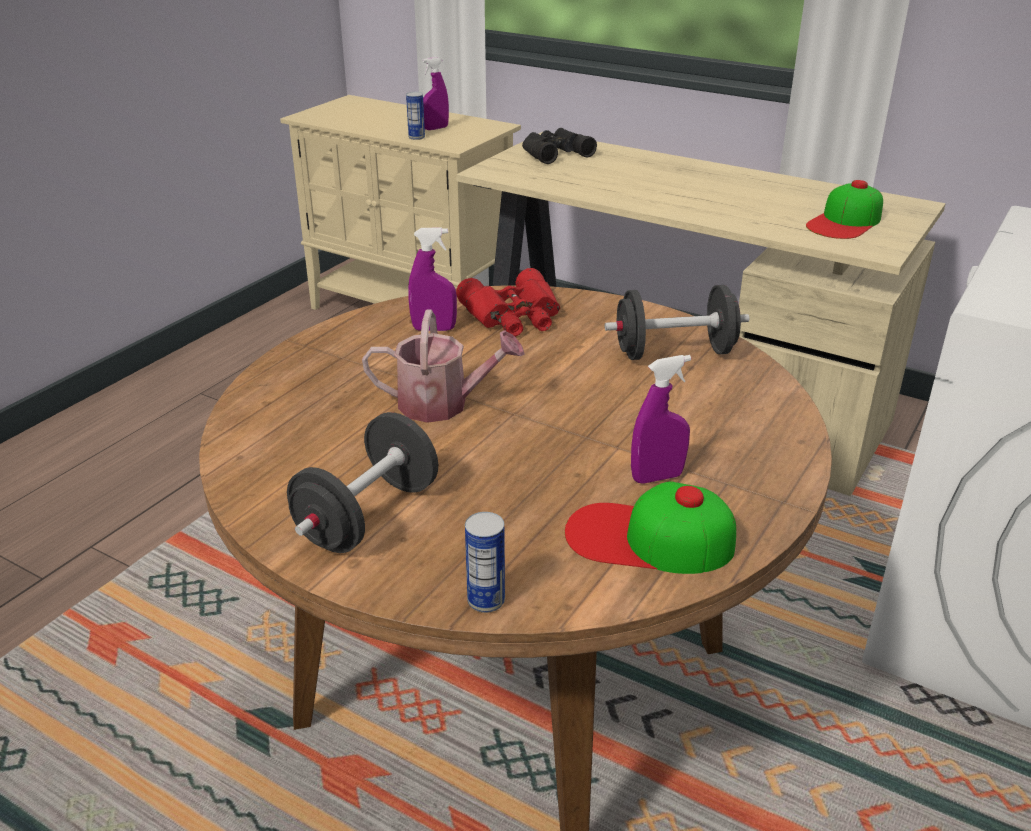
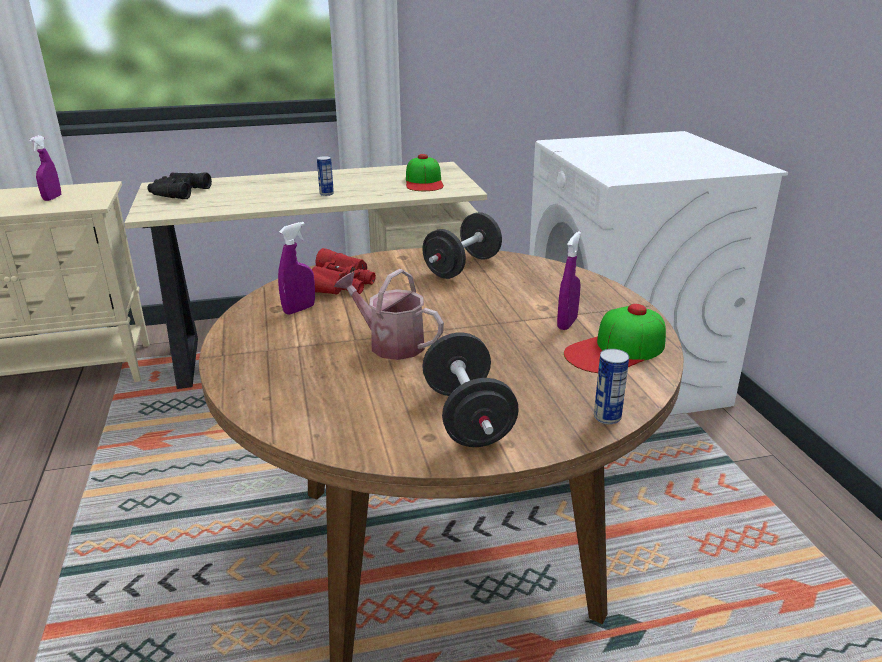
camera: 45 degrees left, 5 degrees down
watering can [362,309,525,423] -> watering can turned 105 degrees counterclockwise [334,269,444,360]
can [406,92,425,140] -> can moved to [317,156,334,196]

